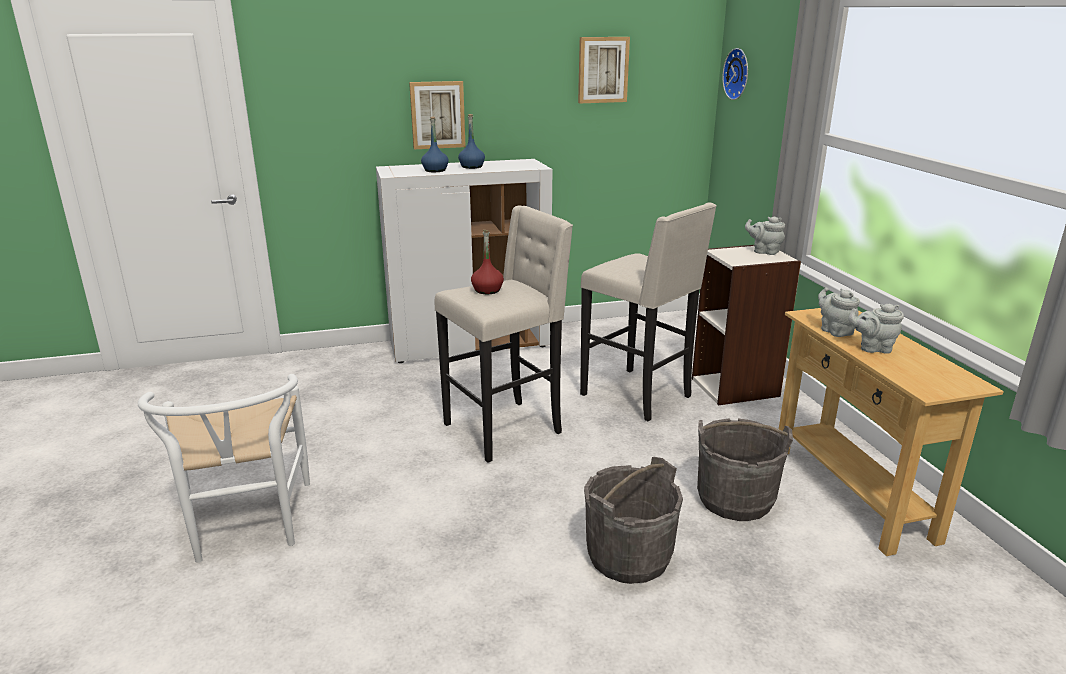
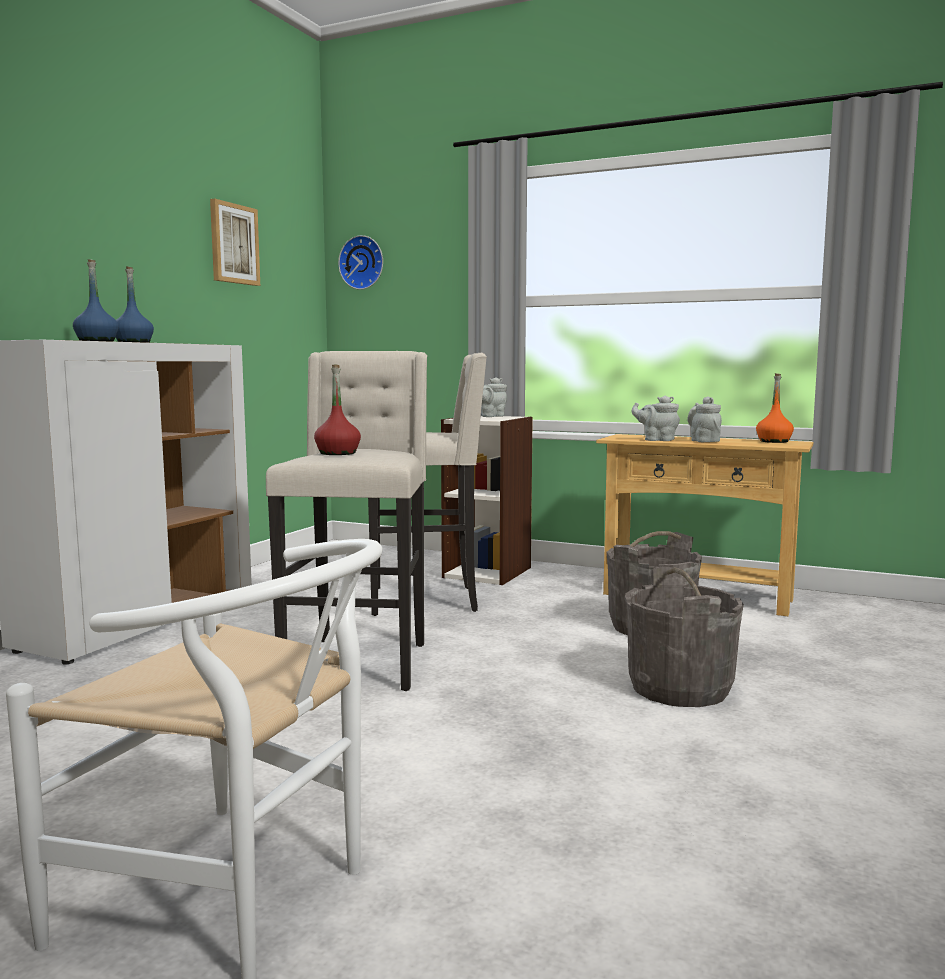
camera: 50 degrees left, 15 degrees down
picture [409,81,466,149] -> none
grey teapot [848,303,904,354] -> grey teapot turned 120 degrees clockwise [687,396,722,442]
none -> orange bottle [756,373,794,443]

